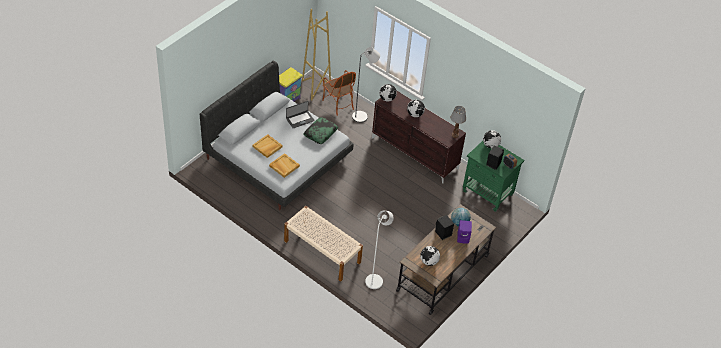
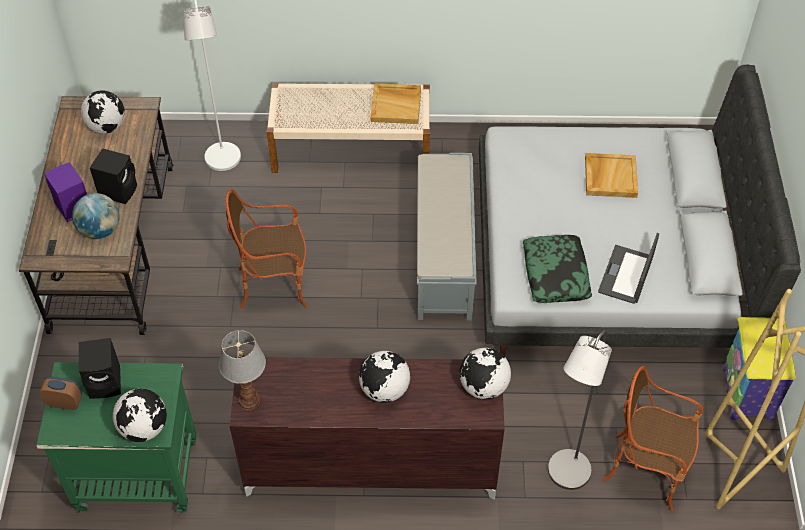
camera: 145 degrees right, 5 degrees up
beige tray [269,153,300,178] -> beige tray moved to [371,83,421,124]
none -> armchair [226,189,308,309]
none -> grey bench [417,153,477,321]

